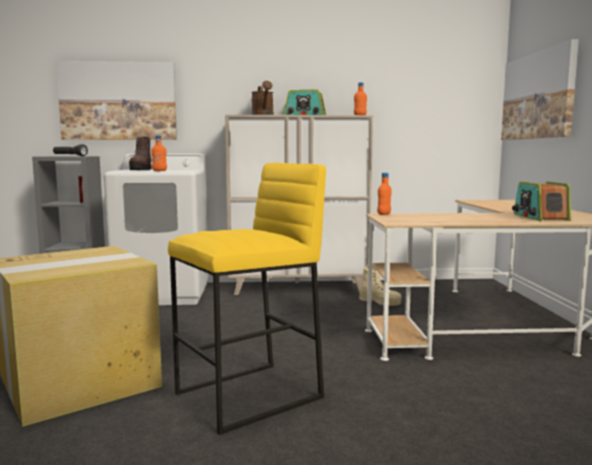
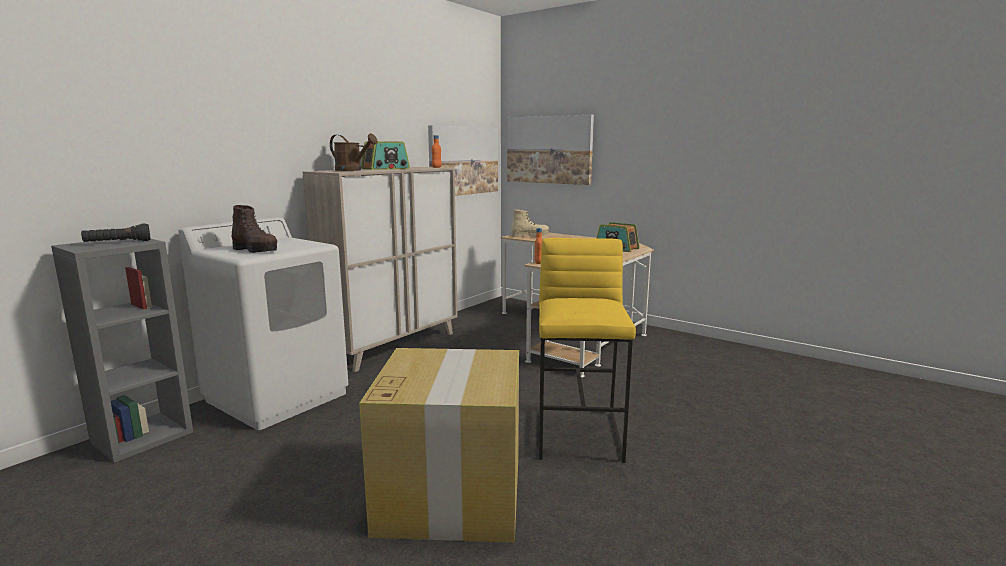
camera: 50 degrees left, 5 degrees up
picture [56,61,177,140] -> picture moved to [428,125,498,196]
orange bottle [151,135,167,171] -> none
beige boot [359,267,402,306] -> beige boot moved to [511,209,549,237]

